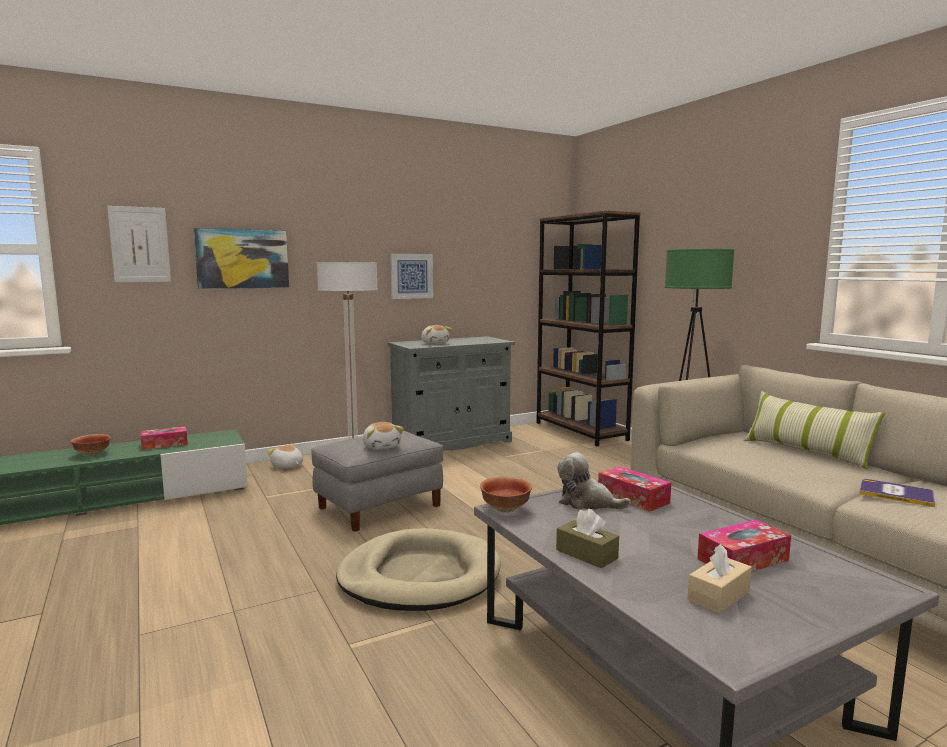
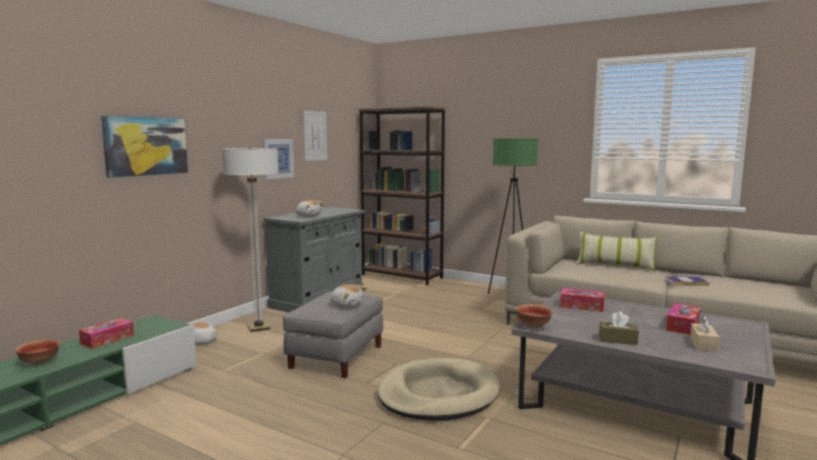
camera: 30 degrees left, 0 degrees up
picture [107,206,171,282] -> picture moved to [303,111,327,161]
plush toy [558,452,631,509] -> none

